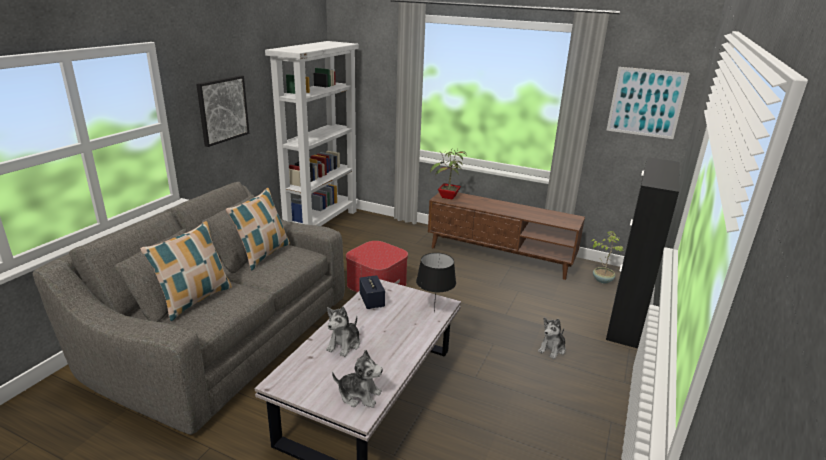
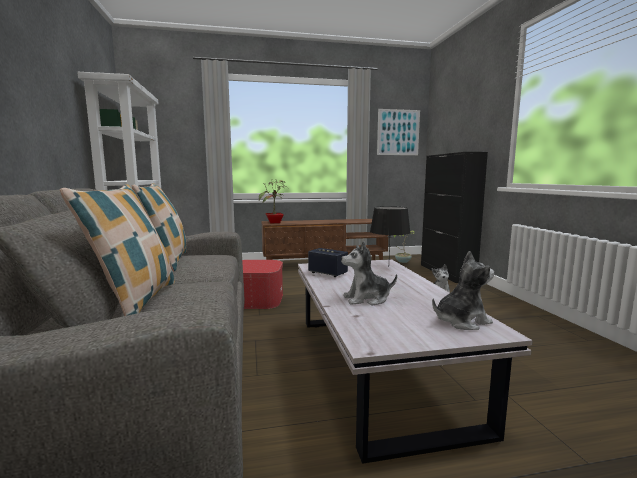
camera: 35 degrees left, 15 degrees down
picture [196,75,249,147] -> none
plush toy [326,306,360,357] -> plush toy turned 90 degrees clockwise [341,241,397,305]

